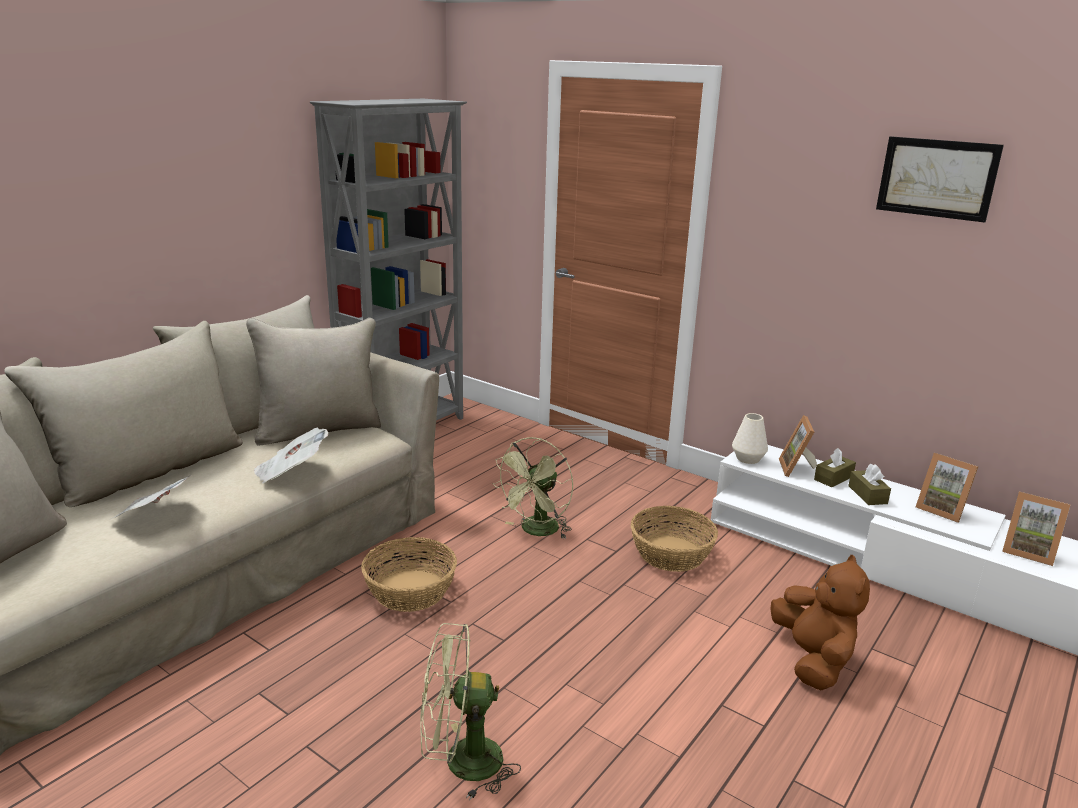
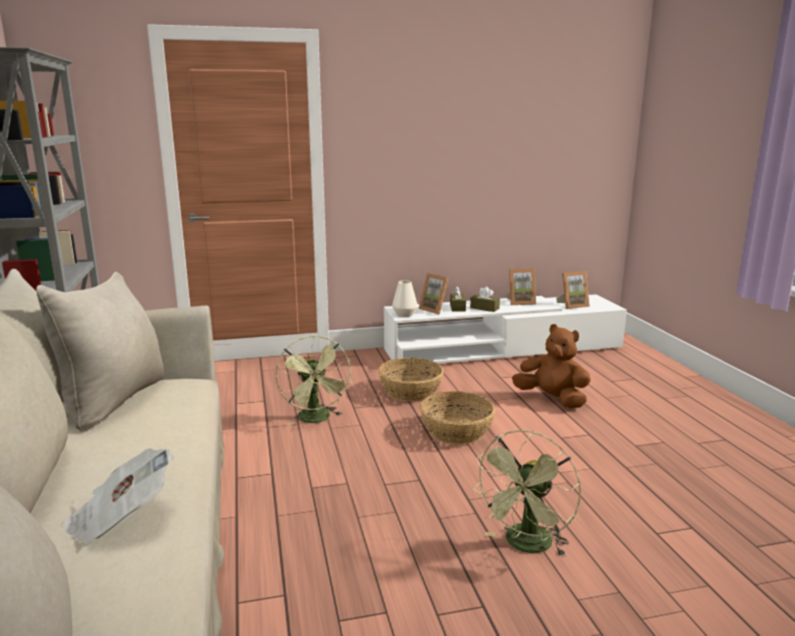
camera: 50 degrees left, 5 degrees down
newspaper [254,428,328,483] -> none
basket [361,537,457,612] -> basket moved to [420,391,496,445]
picture [876,136,1004,223] -> none

